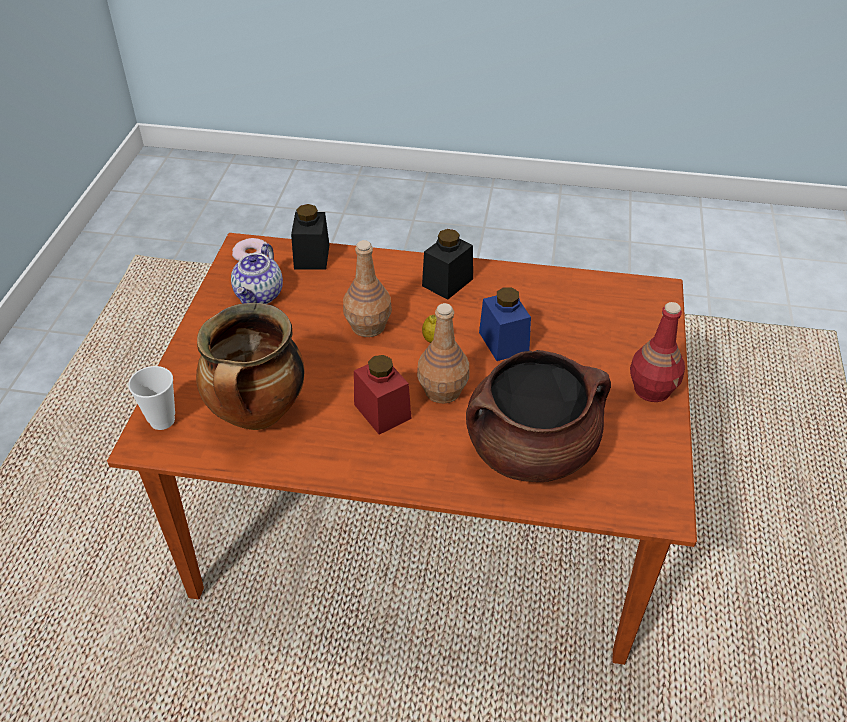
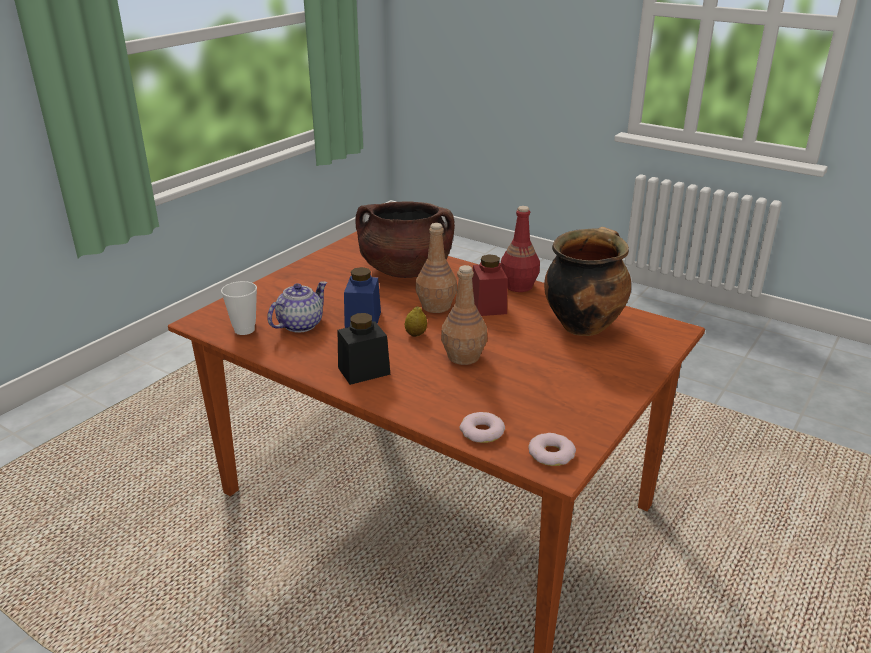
camera: 155 degrees left, 15 degrees down
cup [128,366,175,430] -> cup moved to [221,281,257,335]
teapot [231,243,283,304] -> teapot moved to [267,281,327,333]
black jar [291,204,329,270] -> donut [459,412,505,443]
red bottle [630,302,685,402] -> red bottle moved to [501,206,540,292]

